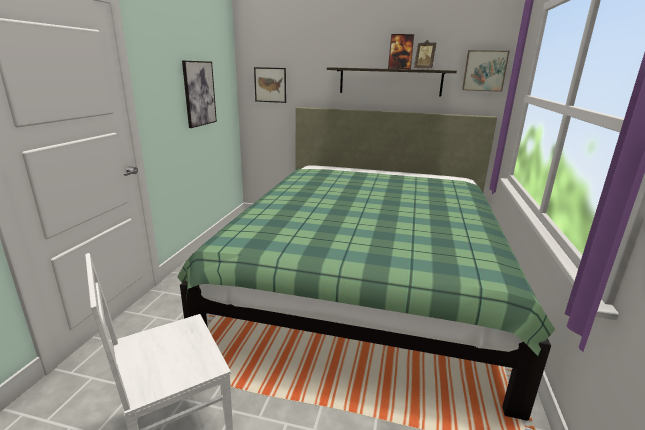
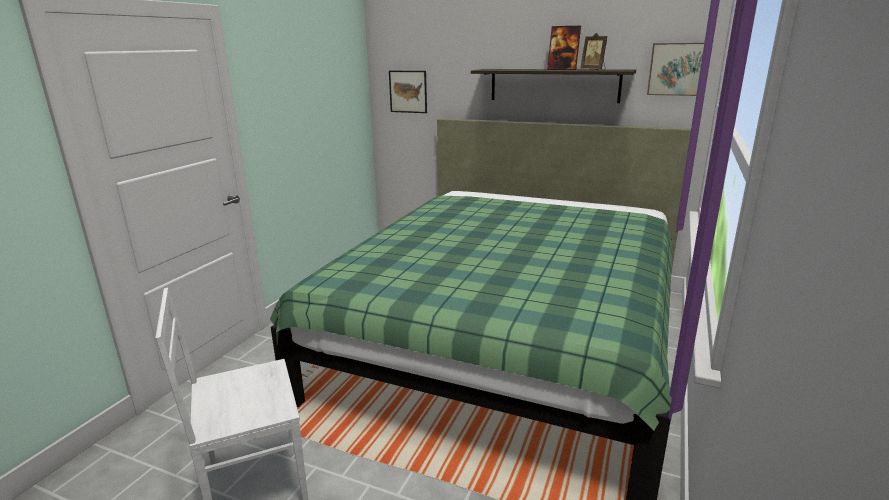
camera: 10 degrees right, 0 degrees up
picture [182,61,217,128] -> none

